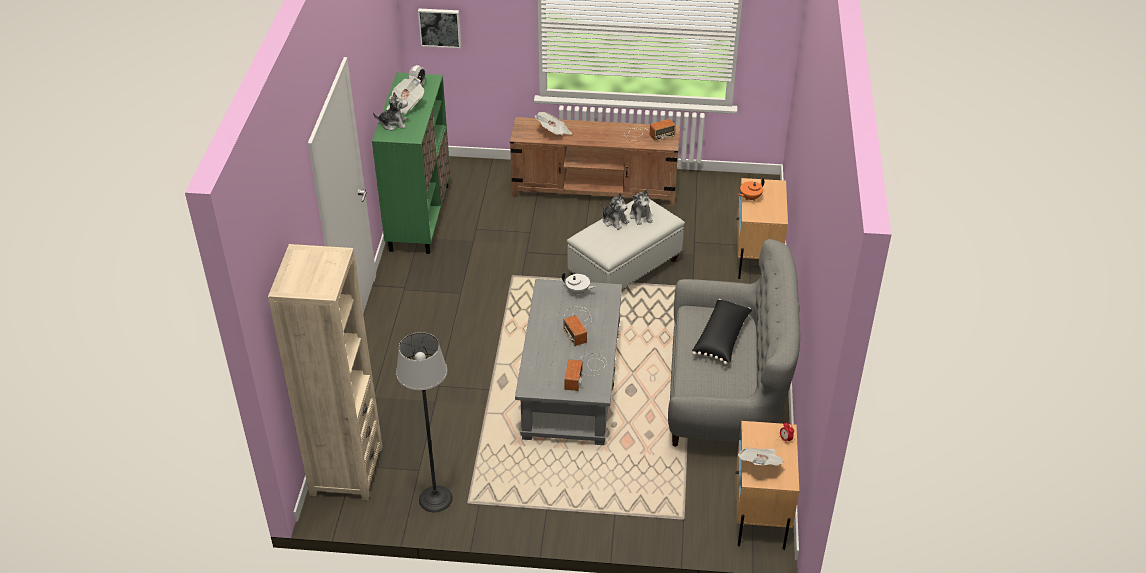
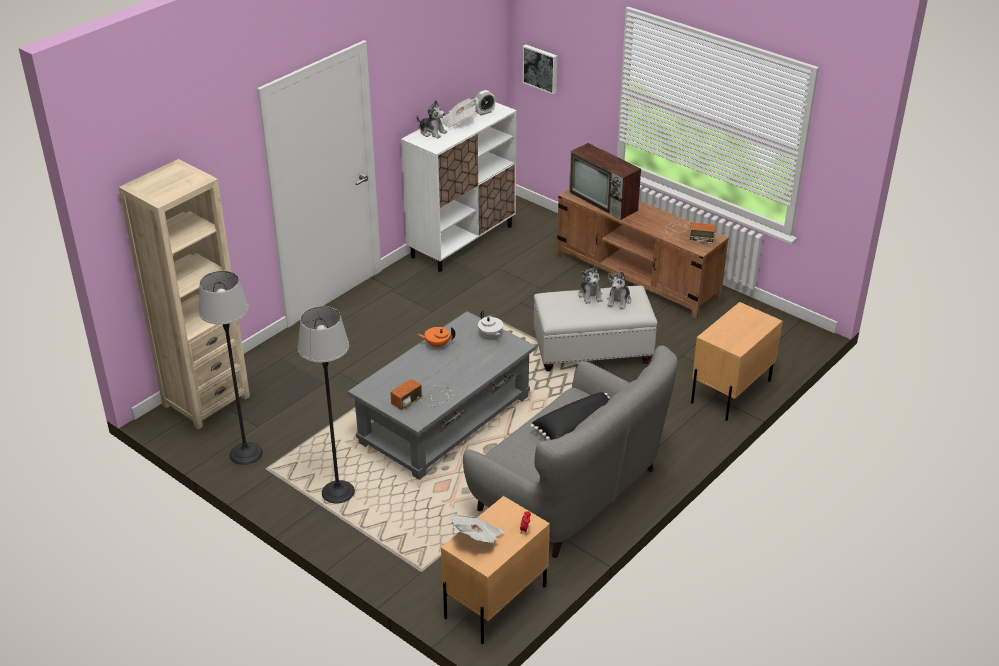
camera: 35 degrees right, 5 degrees down
green cabinet [372,73,450,254] -> white cabinet [401,102,517,272]
newspaper [535,112,572,136] -> television [569,143,641,220]
radio [563,307,592,346] -> none
orange teapot [738,177,764,200] -> orange teapot moved to [417,327,455,349]
none -> floor lamp [298,306,355,503]

